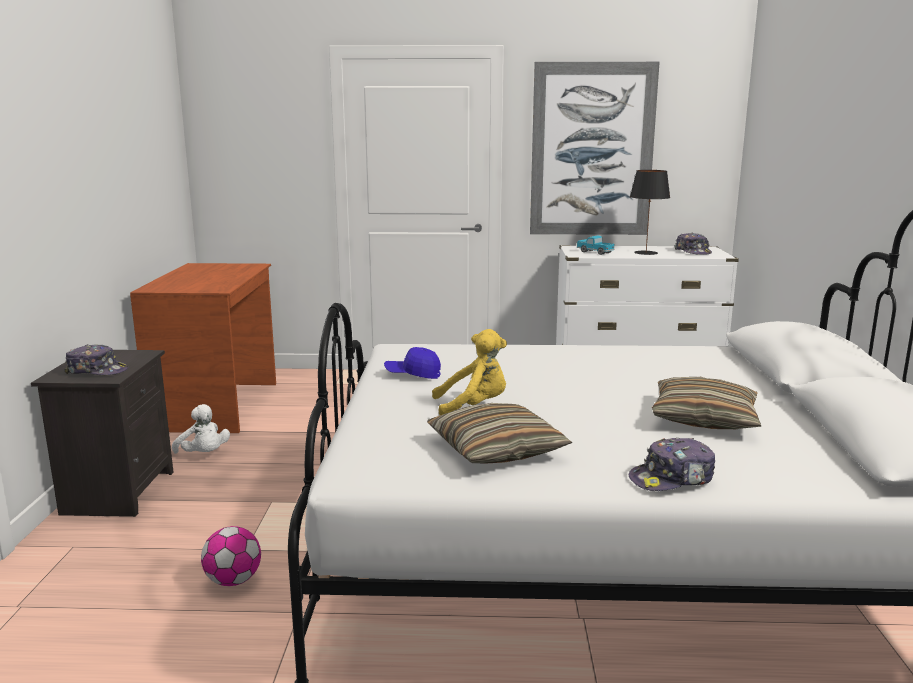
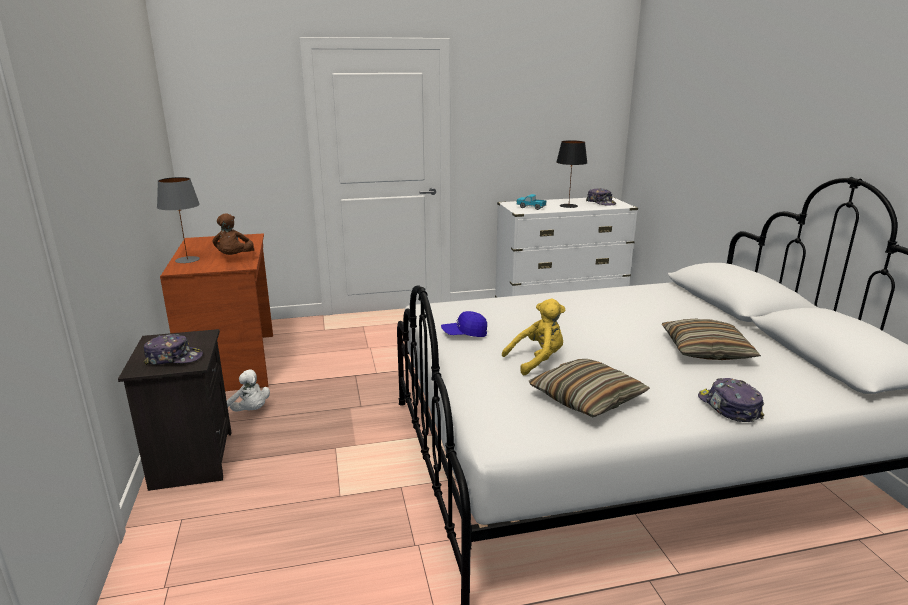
camera: 15 degrees left, 5 degrees up
football [201,526,261,586] -> none
picture [530,62,660,235] -> none
cap [629,437,715,491] -> cap turned 105 degrees clockwise [698,378,764,422]
none -> grey table lamp [157,177,200,263]
none -> brown plush toy [213,213,254,255]

